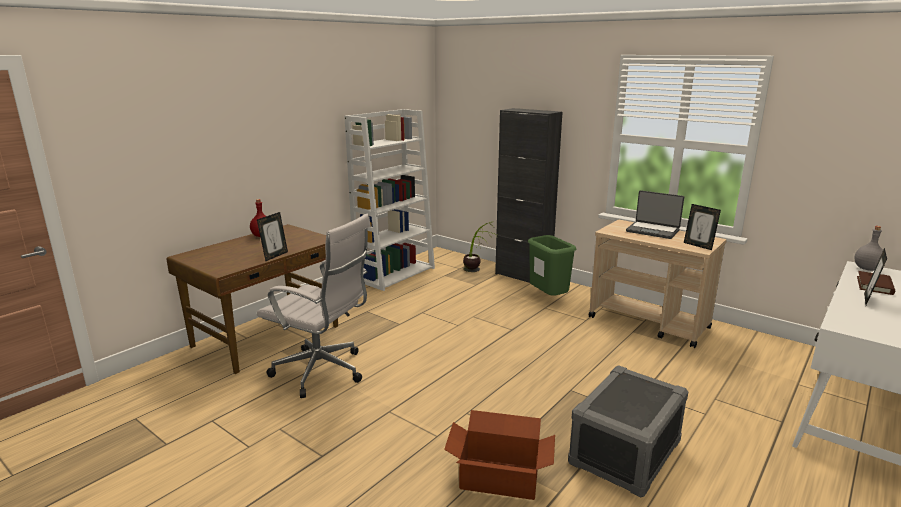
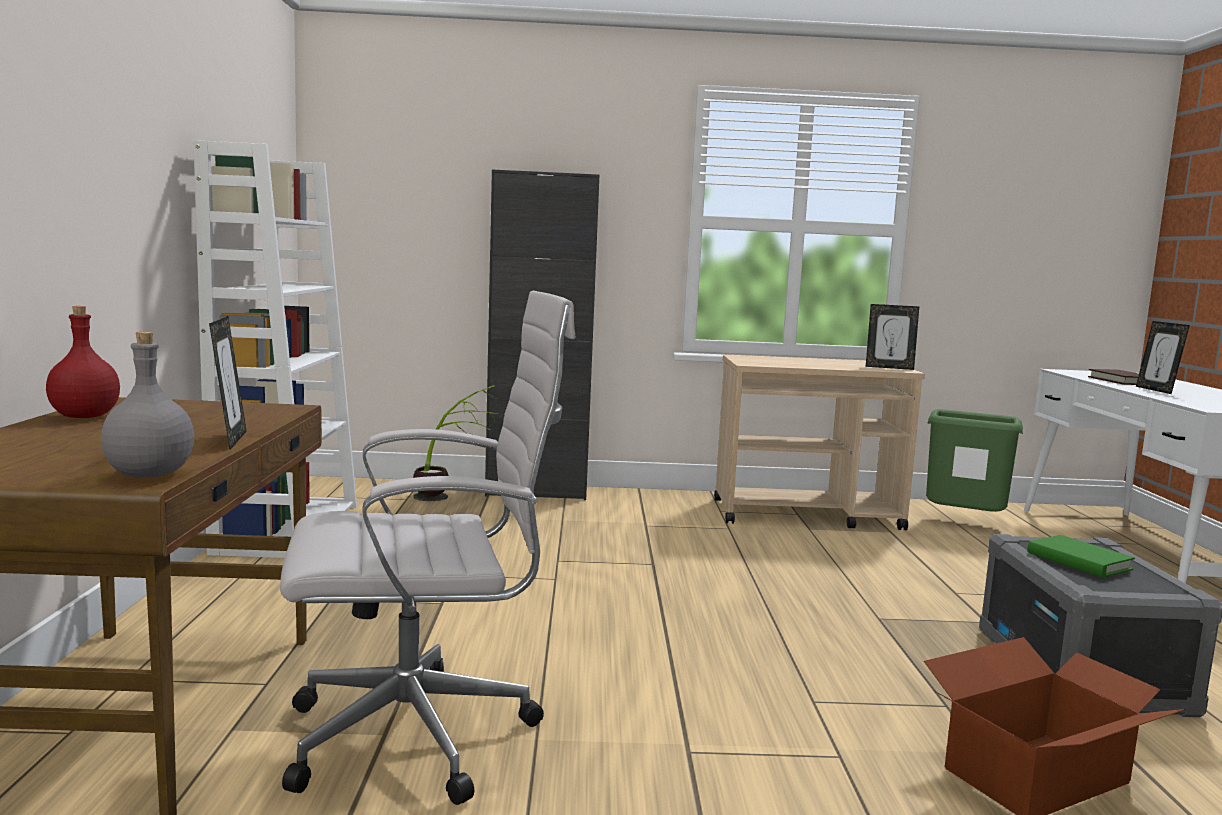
camera: 40 degrees left, 10 degrees down
green trash can [528,235,576,296] -> green trash can moved to [926,409,1023,512]
laptop [626,190,684,239] -> none
grey bottle [855,226,883,271] -> grey bottle moved to [101,332,194,478]
none -> green book [1027,535,1135,577]

